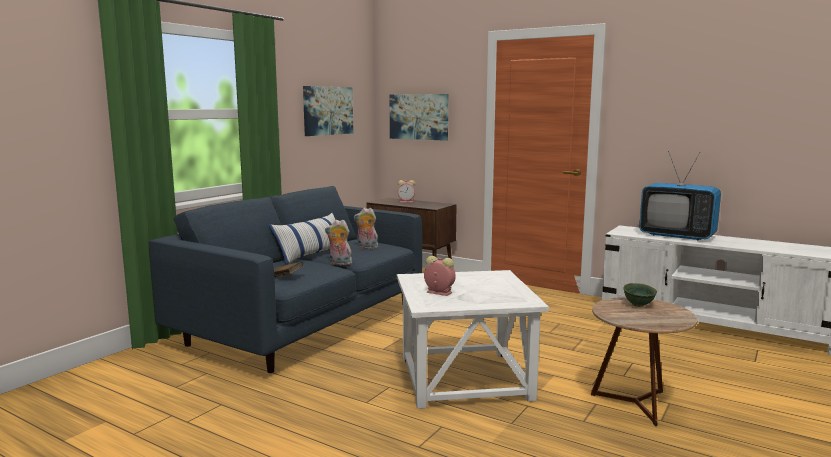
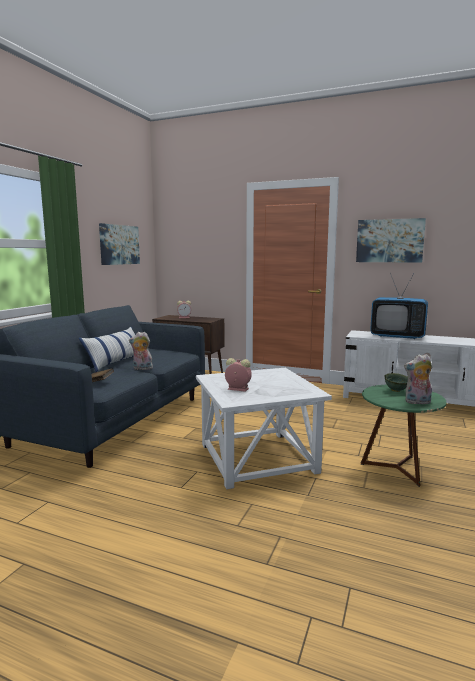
camera: 10 degrees left, 0 degrees up
plush toy [354,208,378,249] -> plush toy moved to [404,354,432,404]
picture [390,94,448,141] -> picture moved to [356,218,426,263]
brown side table [591,297,698,426] -> green side table [361,385,447,487]

